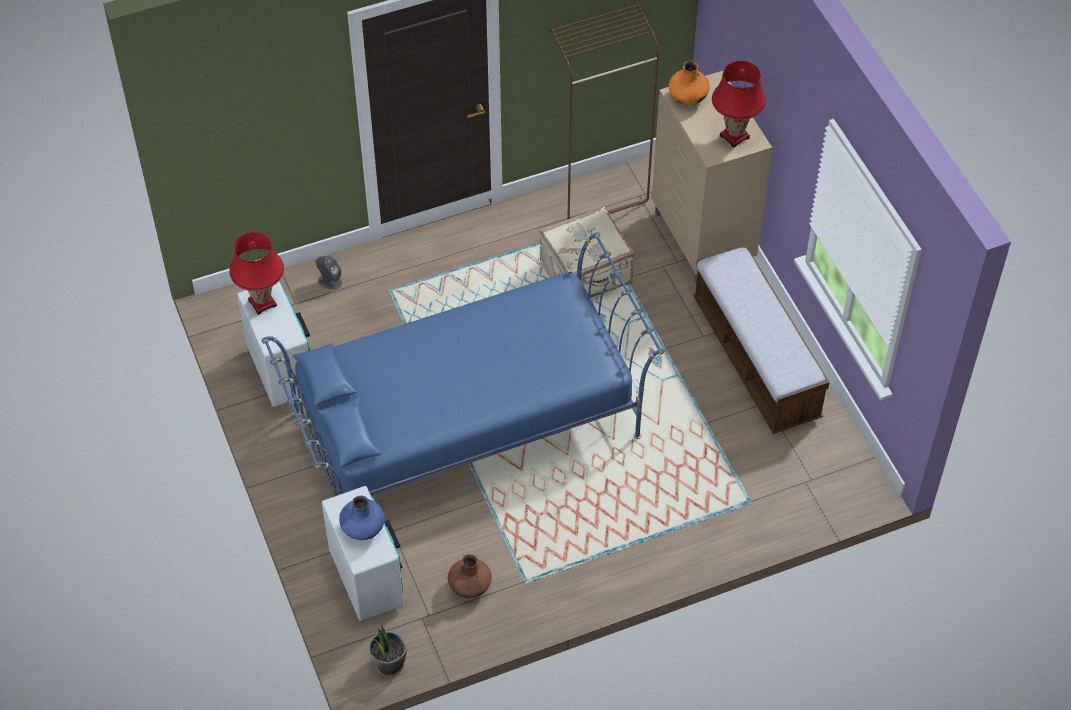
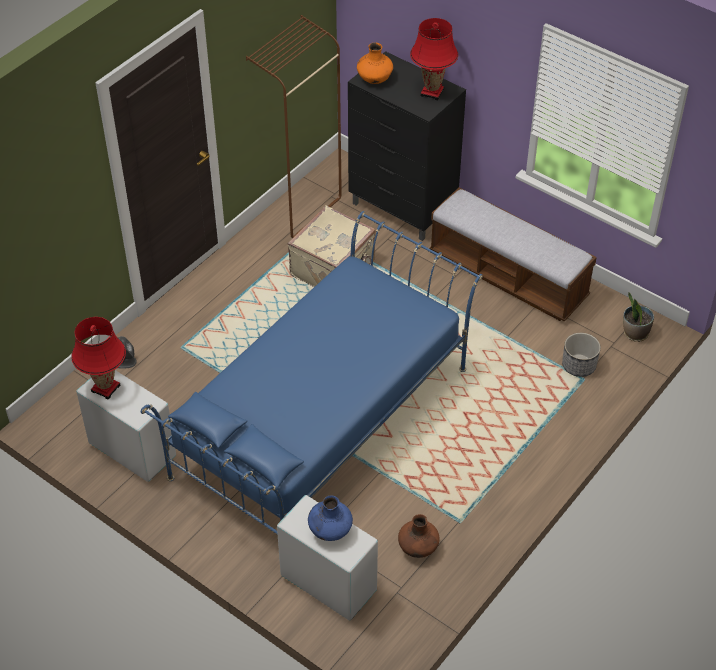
camera: 30 degrees left, 5 degrees down
potted plant [369,618,407,676] -> potted plant moved to [623,292,654,342]
beige dresser [652,71,772,284] -> black dresser [348,51,466,241]
none -> planter [562,333,601,377]

